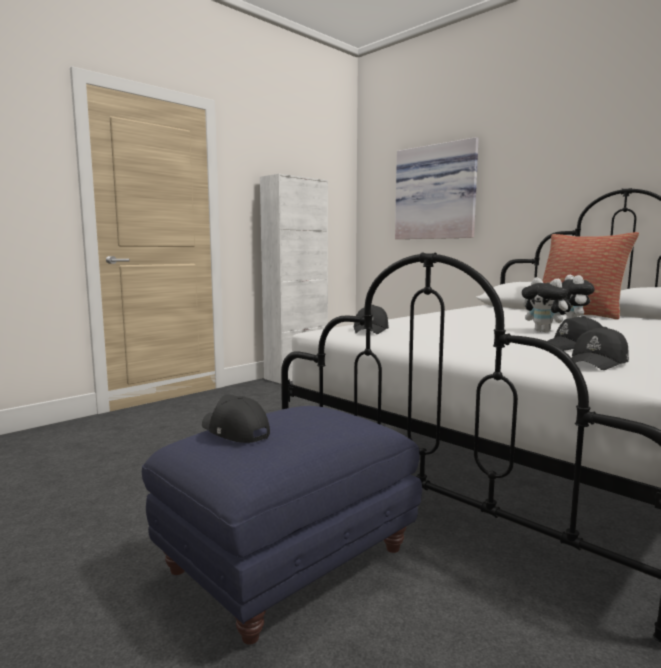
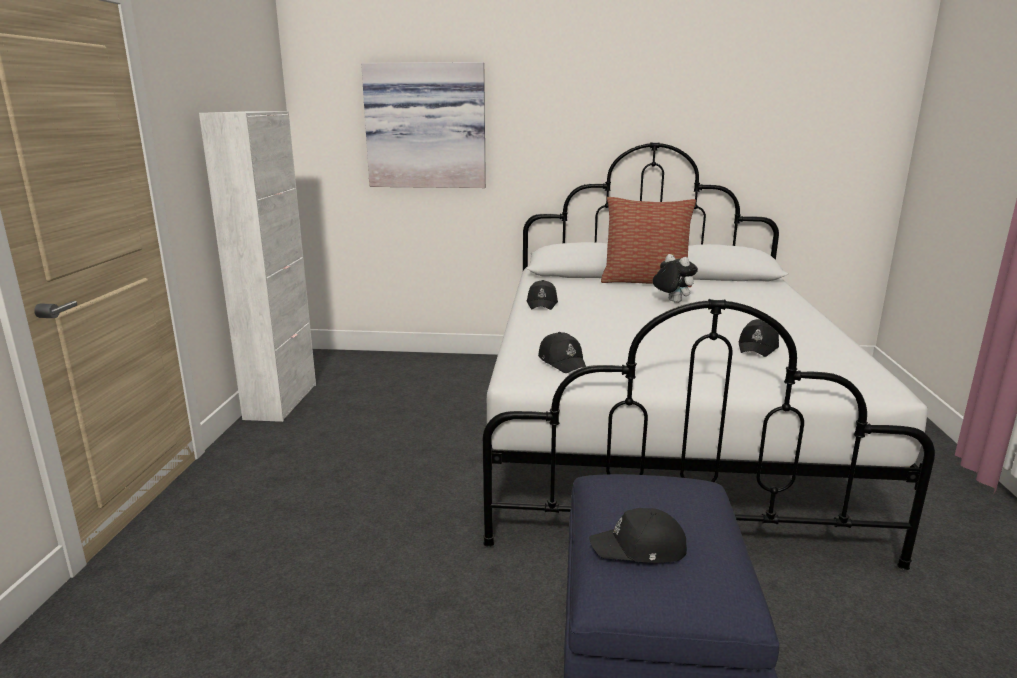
camera: 40 degrees left, 10 degrees up
plush toy [522,277,573,332] -> none
black cap [572,327,629,370] -> black cap moved to [527,280,558,310]

